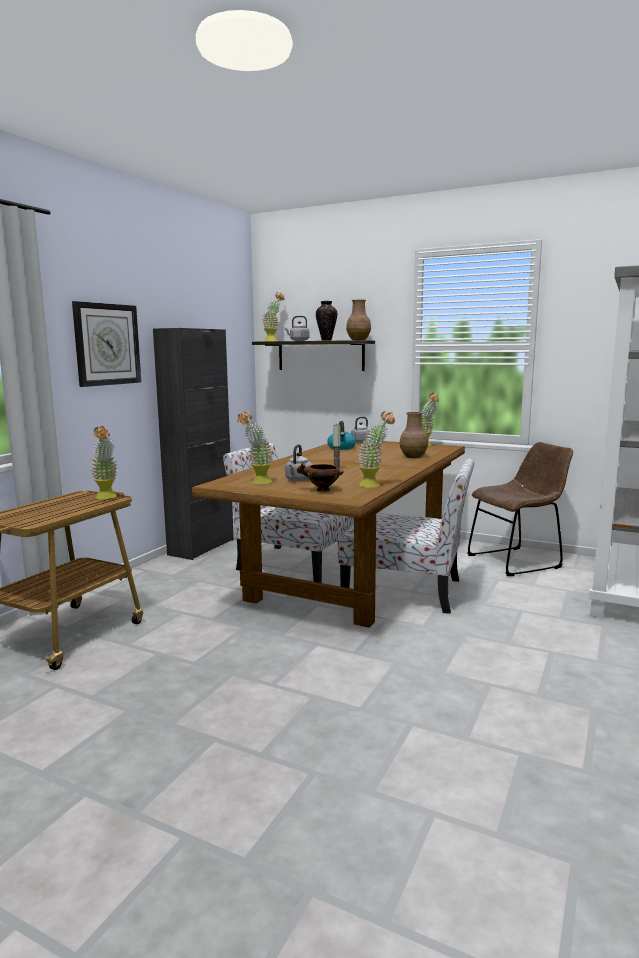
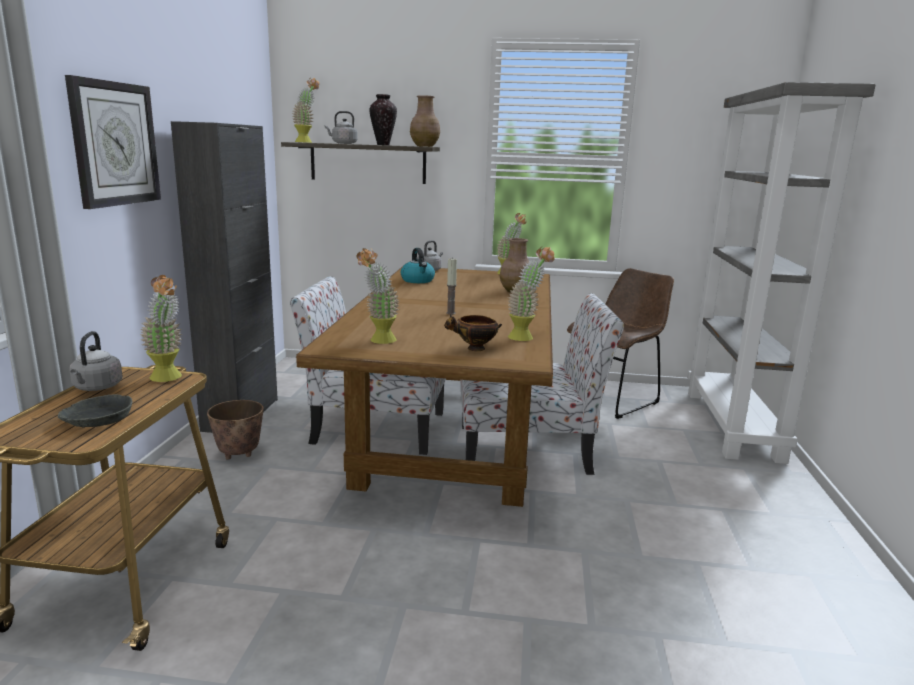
camera: 20 degrees left, 5 degrees up
grey kettle [285,444,313,481] -> grey kettle moved to [69,331,123,391]
none -> grey bowl [58,395,132,428]
none -> planter [207,400,264,459]

